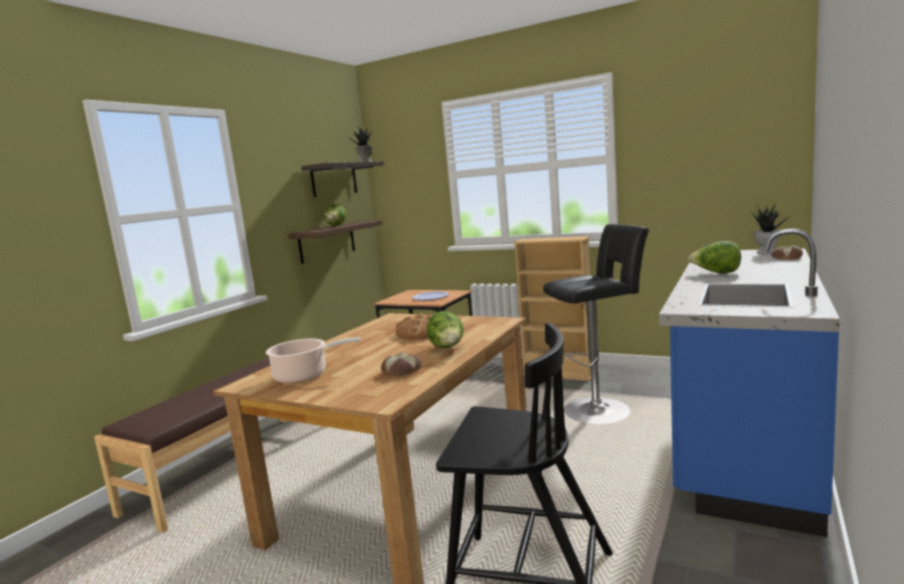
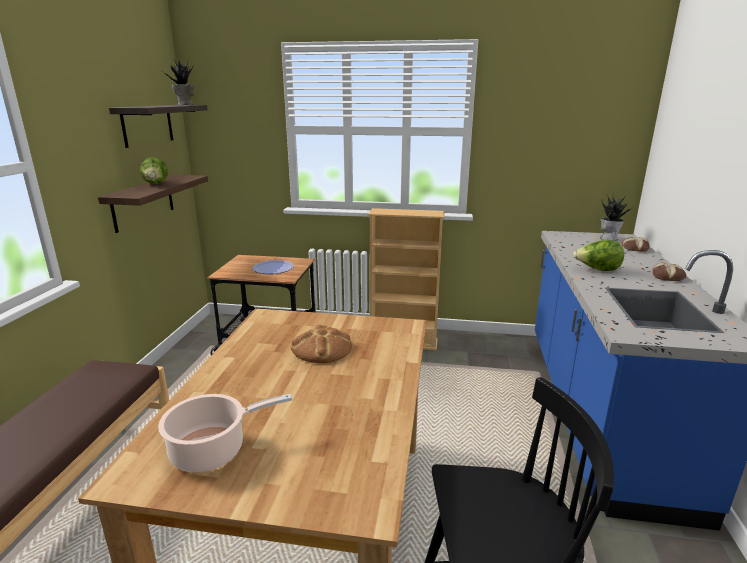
camera: 20 degrees left, 10 degrees up
bread [381,352,422,376] -> bread moved to [652,262,686,281]
lettuce [426,311,464,348] -> none
black stool [543,224,649,424] -> none

